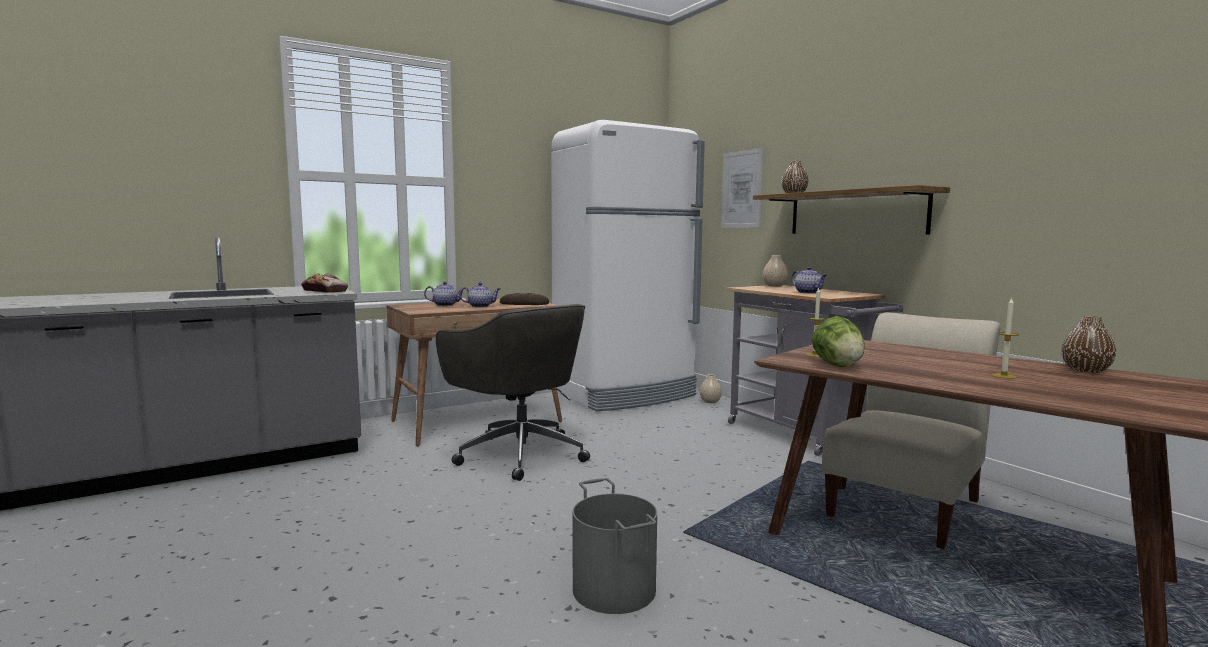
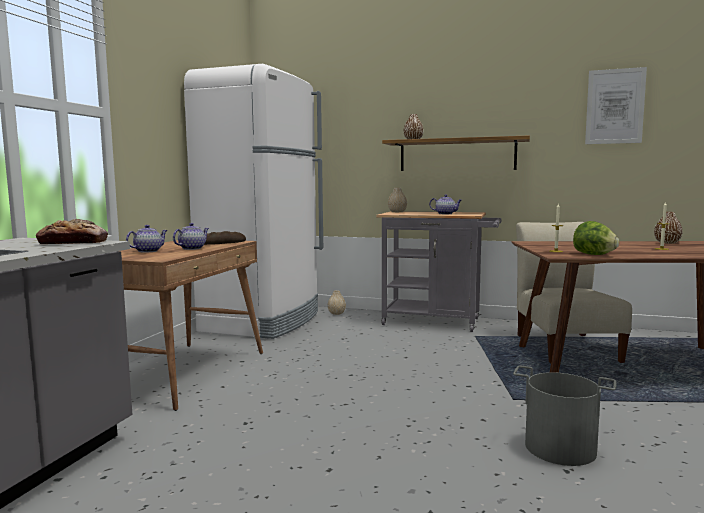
camera: 40 degrees left, 0 degrees up
grey office chair [436,304,590,481] -> none
picture [721,148,763,228] -> picture moved to [585,67,647,144]

